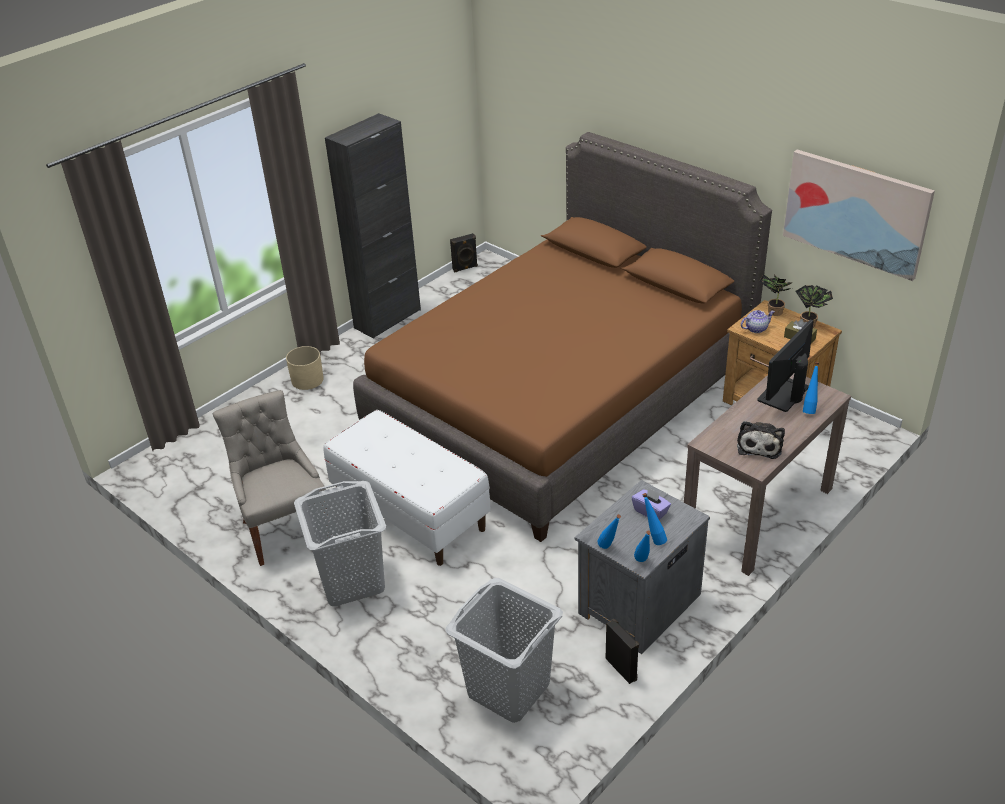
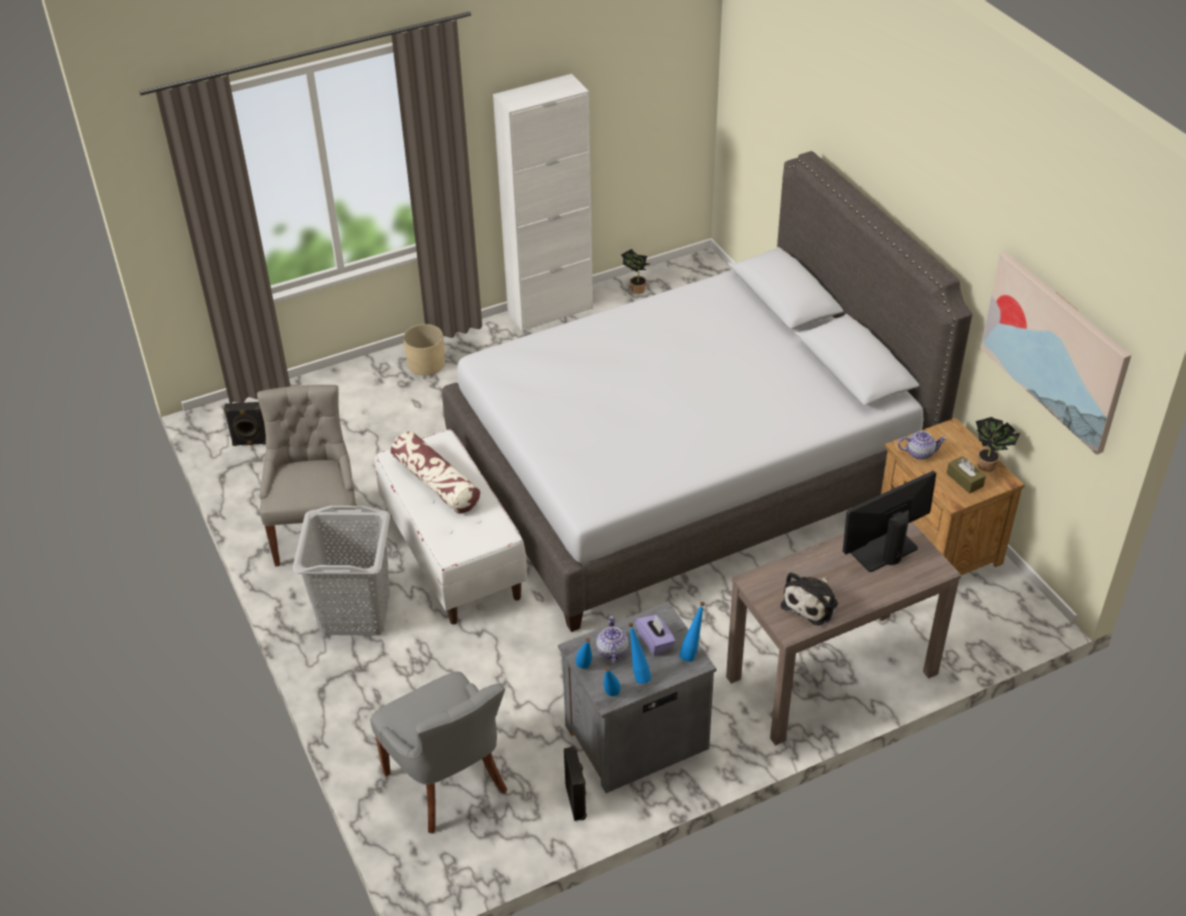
camera: 20 degrees right, 5 degrees up
black cabinet [325,113,421,339] -> white cabinet [493,74,593,332]
brown bed [353,132,772,542] -> grey bed [442,151,972,632]
grey laundry basket [445,578,563,723] -> grey chair [370,671,507,834]
black speaker [450,233,478,273] -> black speaker moved to [224,402,266,446]
potted plant [760,274,793,316] -> potted plant moved to [621,249,651,294]
blue bottle [803,362,819,414] -> blue bottle moved to [679,602,705,662]
none -> pillow [391,431,480,514]
none -> teapot [596,616,629,664]

